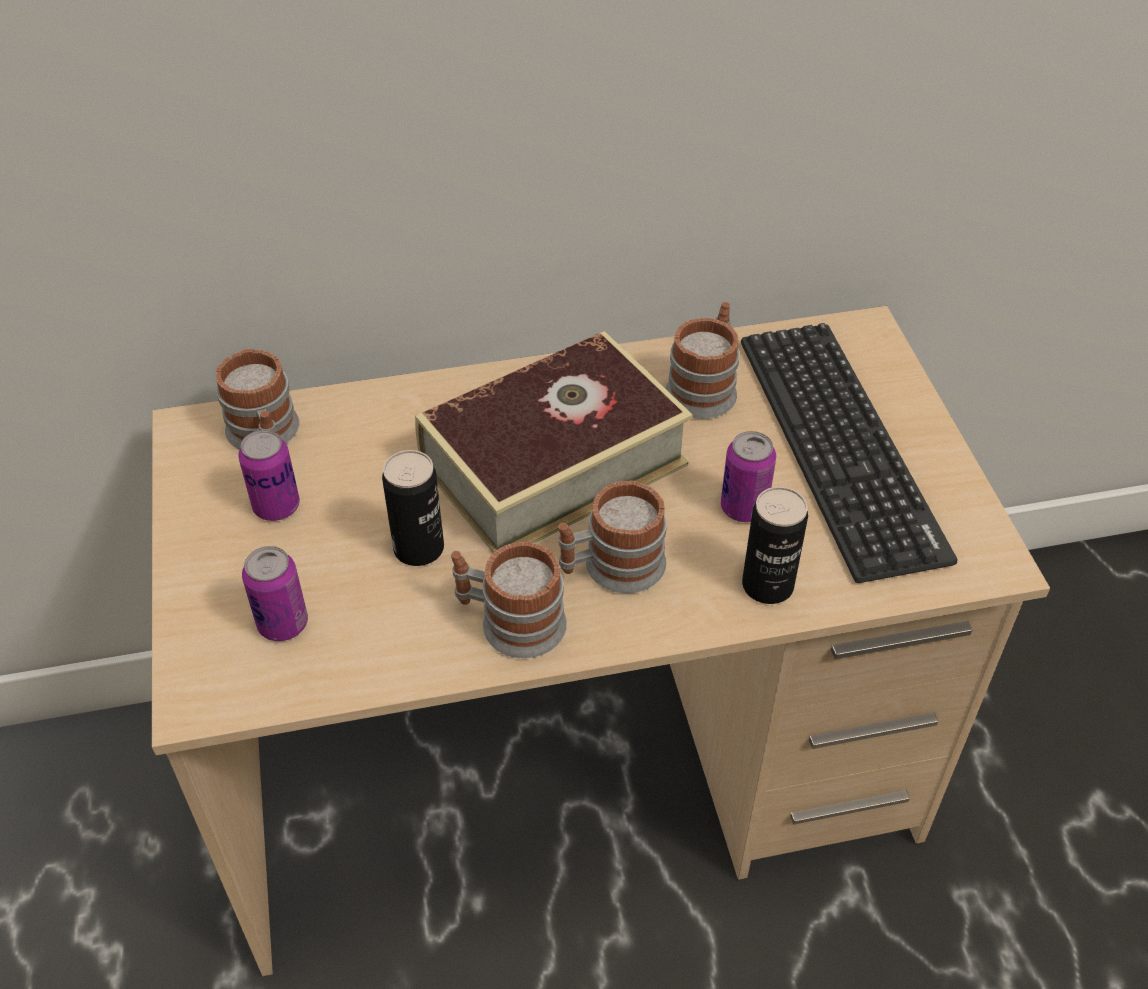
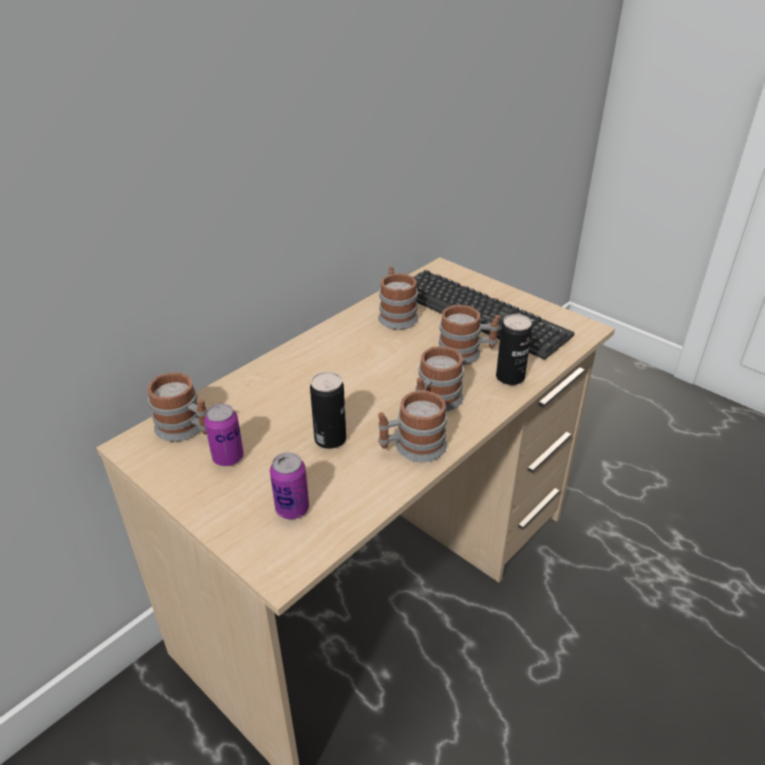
camera: 35 degrees left, 10 degrees down
book [415,331,693,553] -> none
can [721,431,776,522] -> mug [439,305,500,365]

